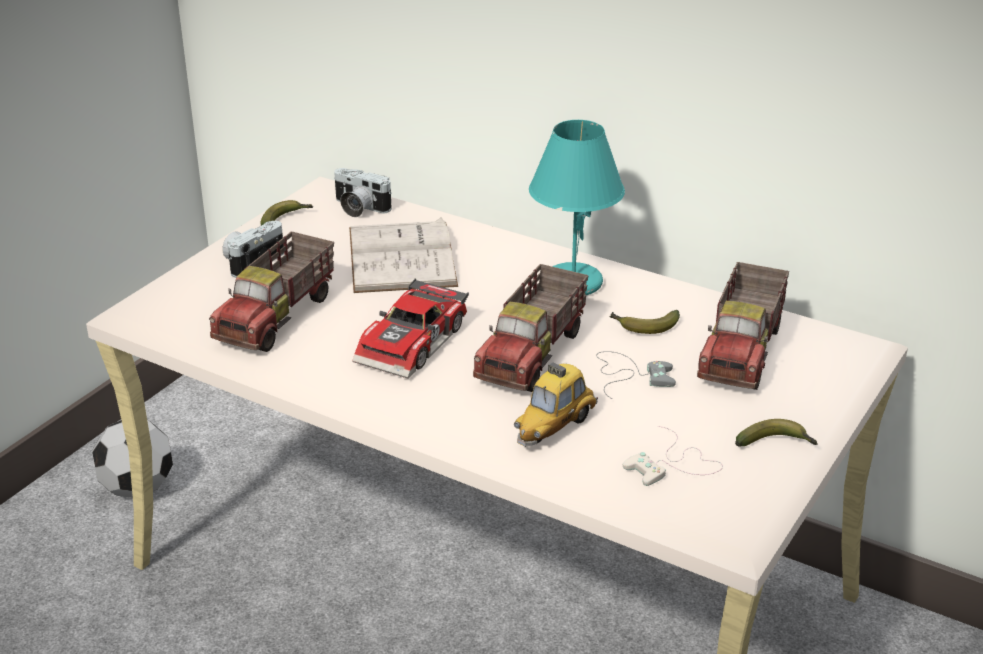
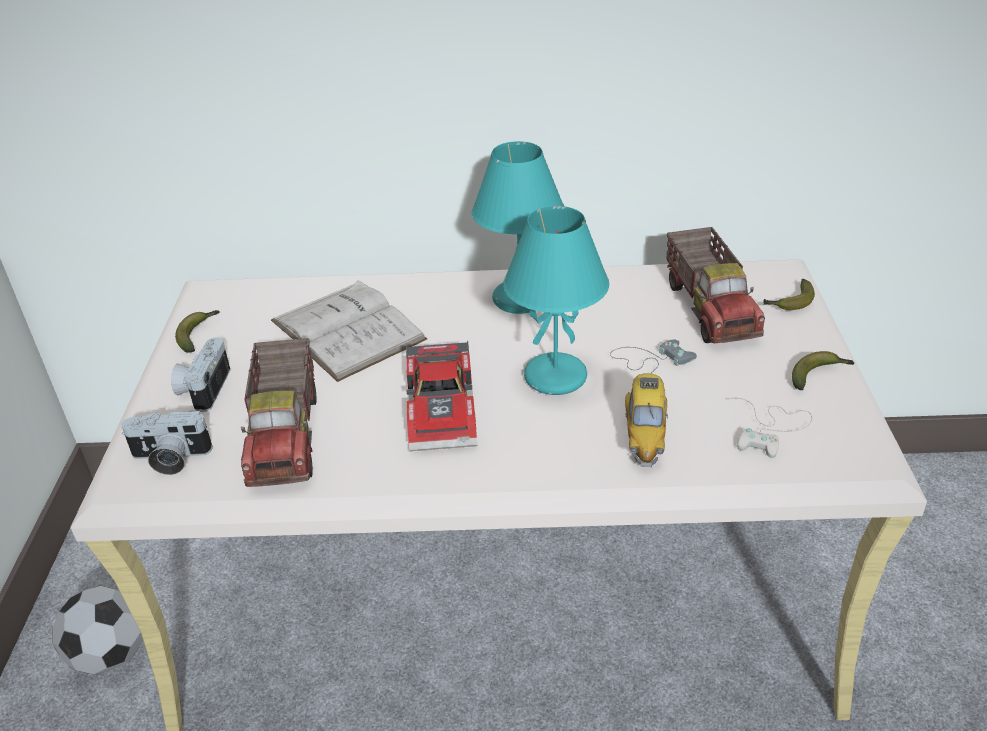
camera: 30 degrees left, 5 degrees up
camera [334,168,392,217] -> camera moved to [121,411,213,475]
toy truck [473,264,589,392] -> turquoise table lamp [503,206,609,395]
banana [609,310,680,334] -> banana moved to [763,279,815,310]

